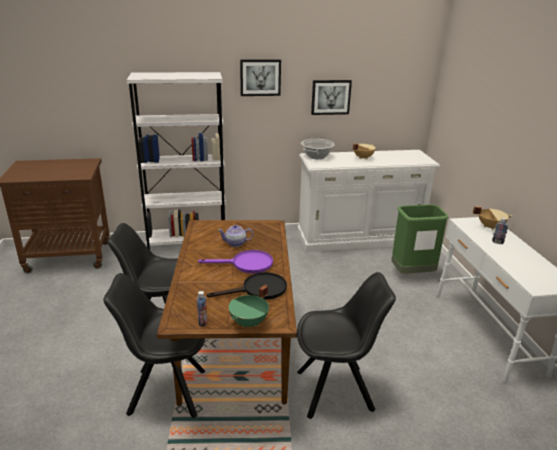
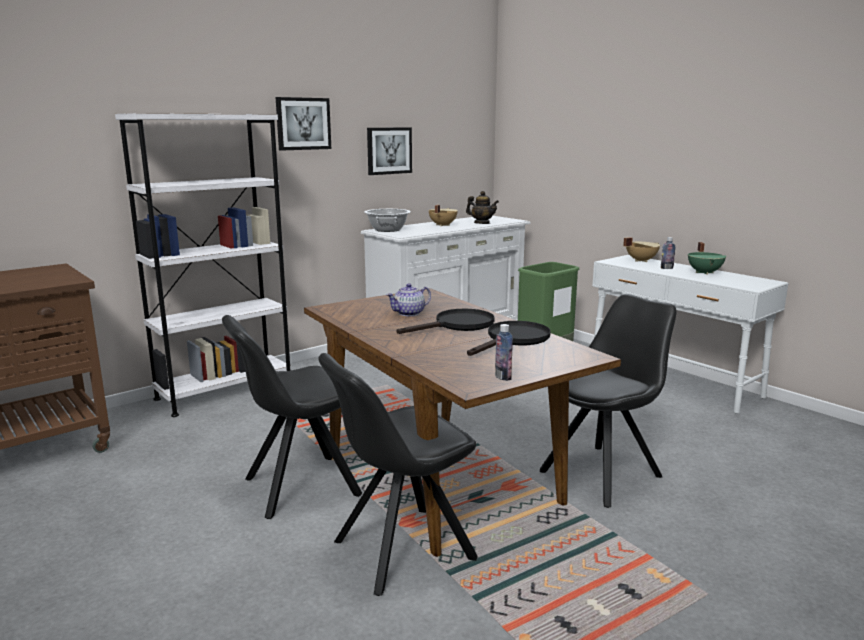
camera: 30 degrees left, 10 degrees down
purple frying pan [198,250,273,273] -> black frying pan [397,309,495,334]
green cooking pot [229,285,269,328] -> green cooking pot moved to [688,242,726,275]
none -> teapot [466,191,499,224]

